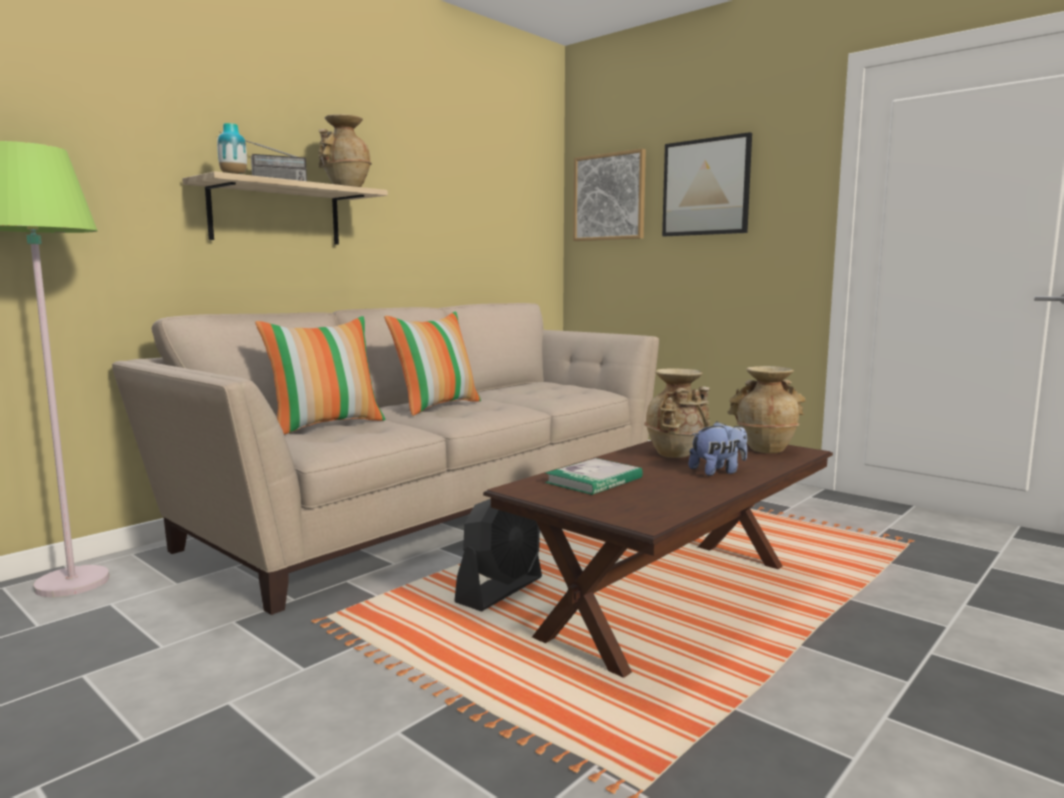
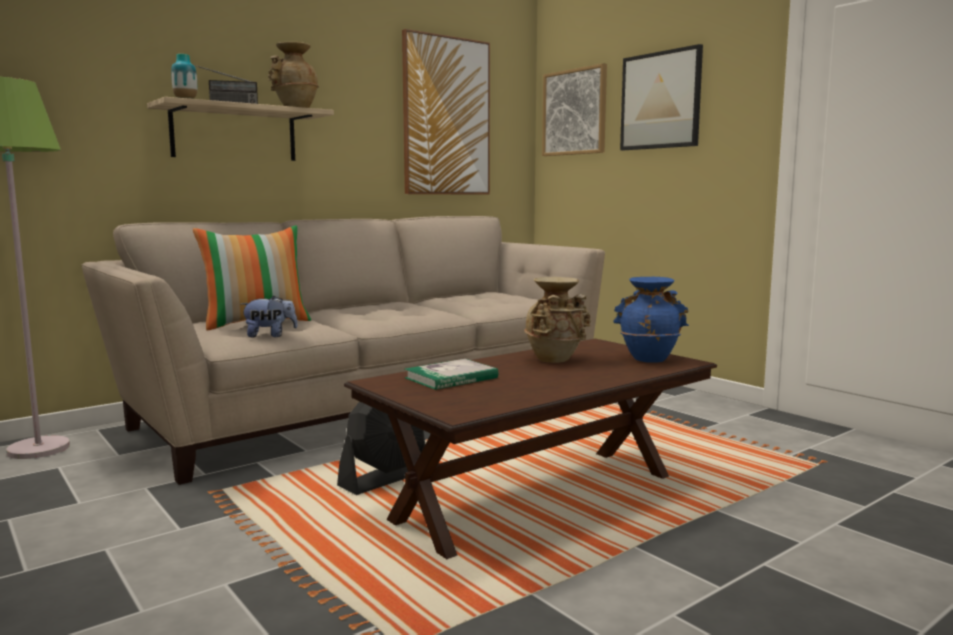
camera: 10 degrees right, 0 degrees up
pillow [384,311,481,416] -> none
plush toy [689,421,747,476] -> plush toy moved to [241,295,298,337]
beige vase [728,366,806,454] -> blue vase [613,277,689,363]
none -> picture [402,29,490,194]

